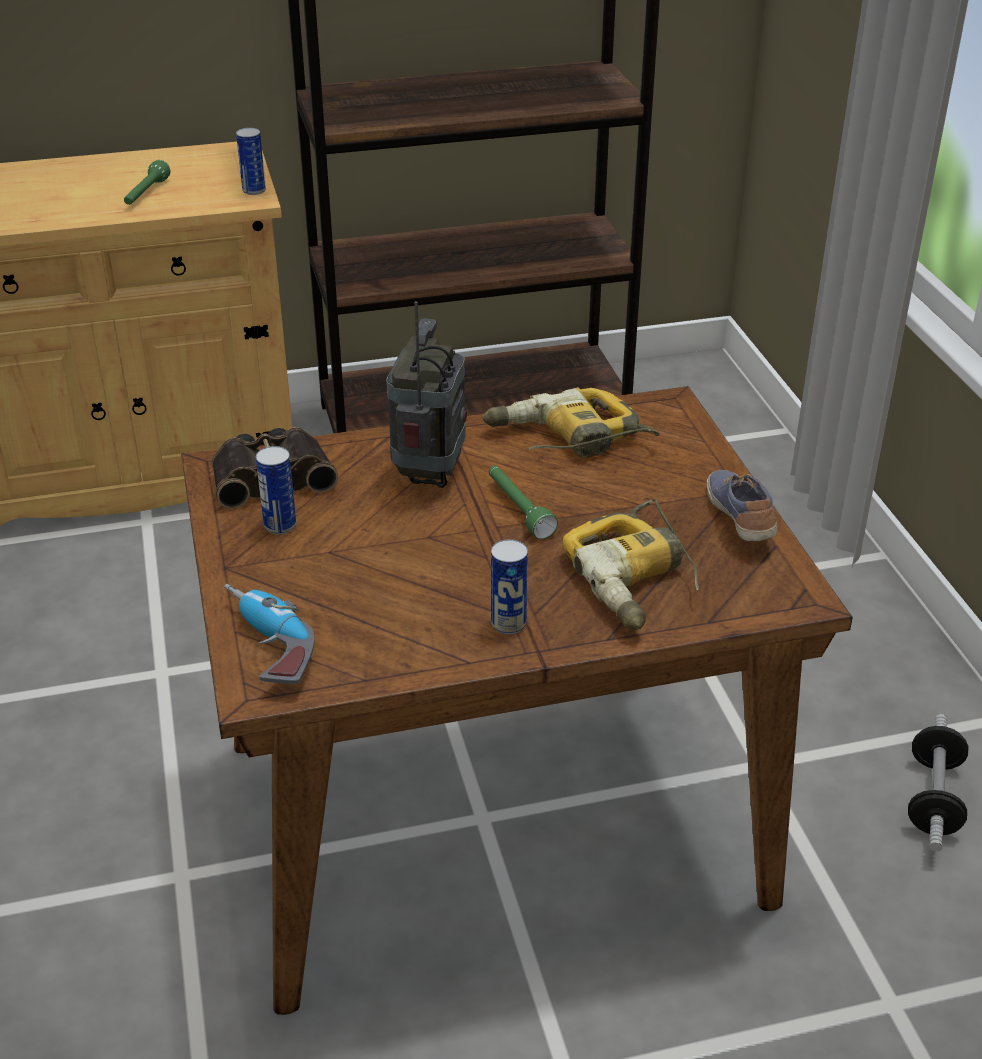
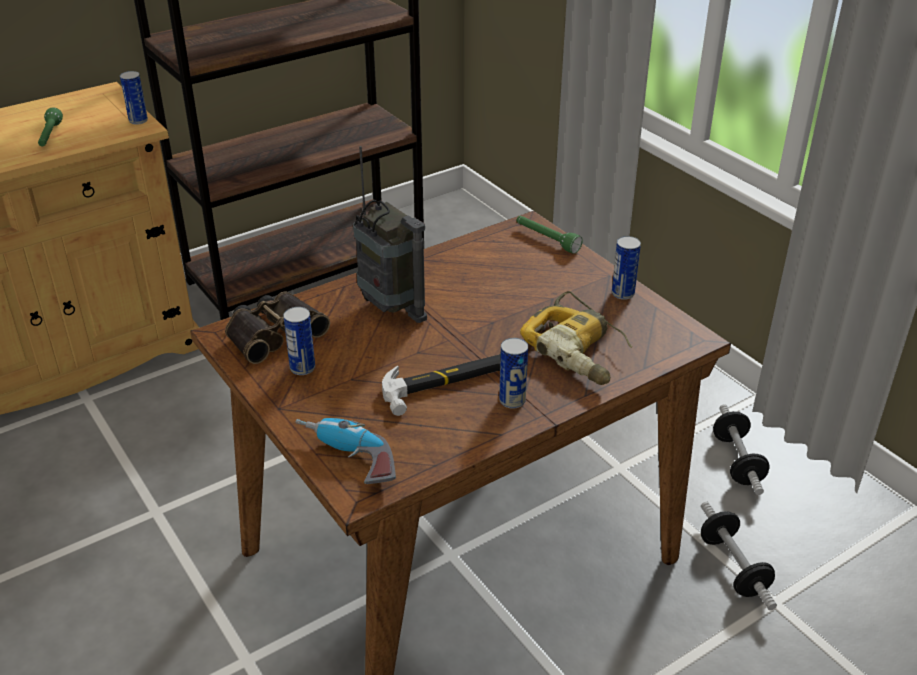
camera: 20 degrees left, 0 degrees up
radio [386,301,467,488] -> radio turned 150 degrees clockwise [353,146,427,323]
power drill [482,387,660,458] -> none
green flashlight [489,466,558,539] -> green flashlight moved to [517,216,583,254]
shoe [707,470,777,541] -> can [612,236,641,300]
none -> hammer [382,354,501,416]
none -> dumbbell [701,502,777,610]

